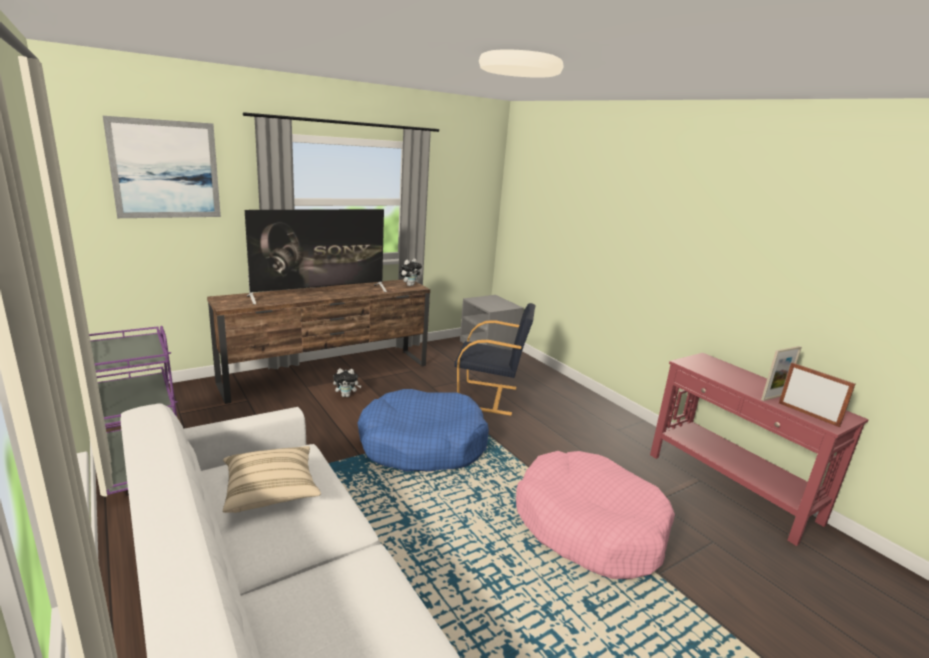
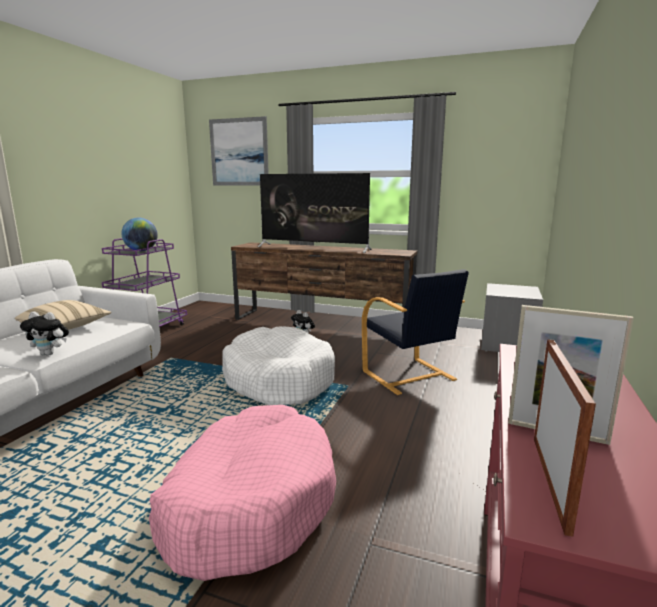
camera: 55 degrees right, 5 degrees down
blue dog bed [357,389,489,472] -> white dog bed [222,326,335,405]
plush toy [400,259,422,286] -> plush toy moved to [20,312,69,356]
none -> globe [121,218,158,251]

